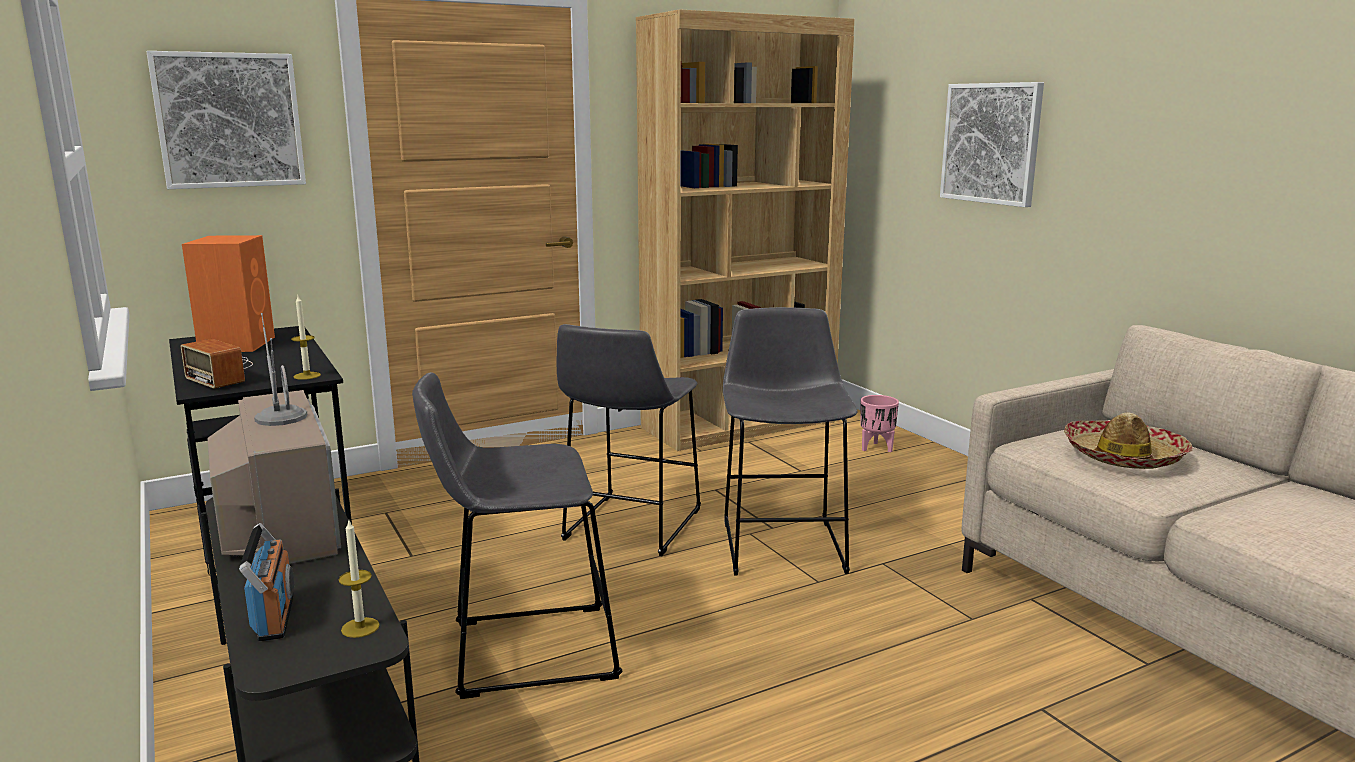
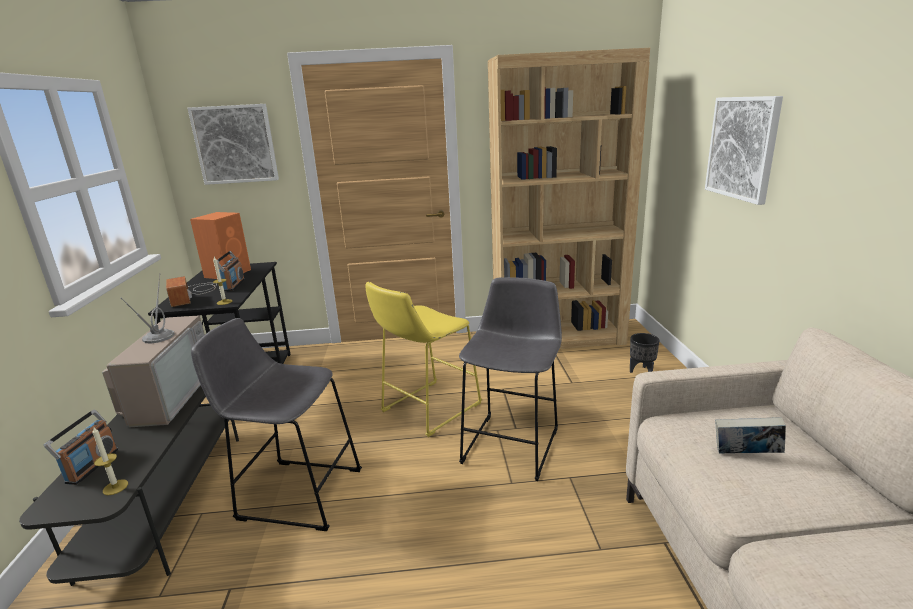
camera: 25 degrees right, 5 degrees up
grey stool [557,324,701,556] -> yellow stool [365,282,482,437]
pink planter [860,395,899,452] -> black planter [630,333,660,373]
hat [1064,412,1193,469] -> book [715,417,786,453]
none -> radio [217,251,245,291]

